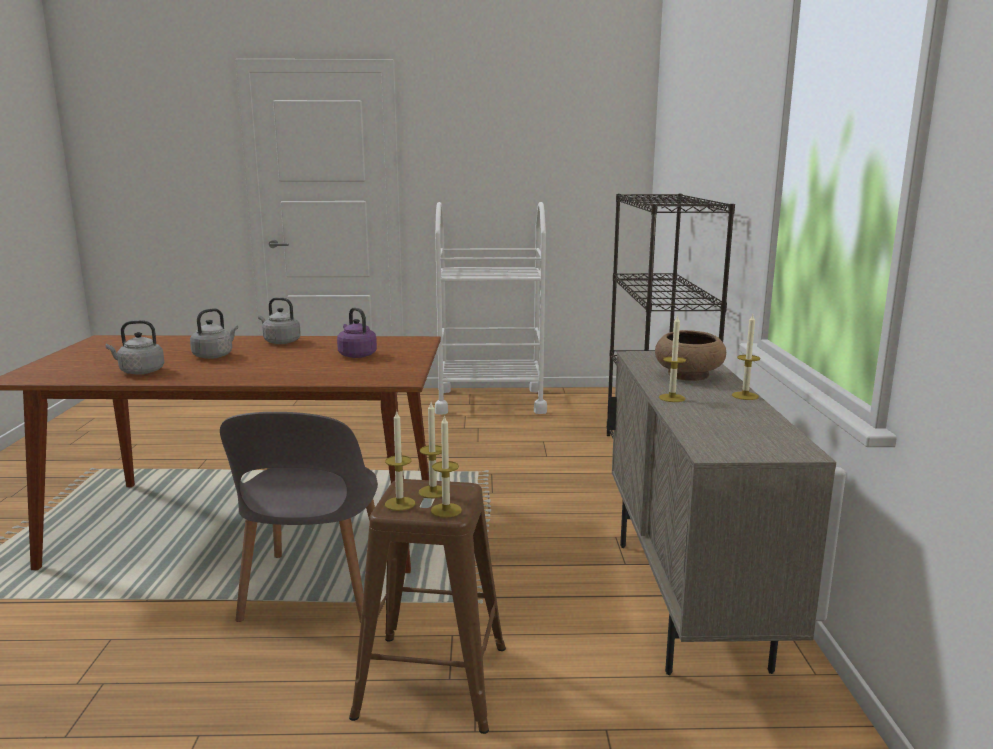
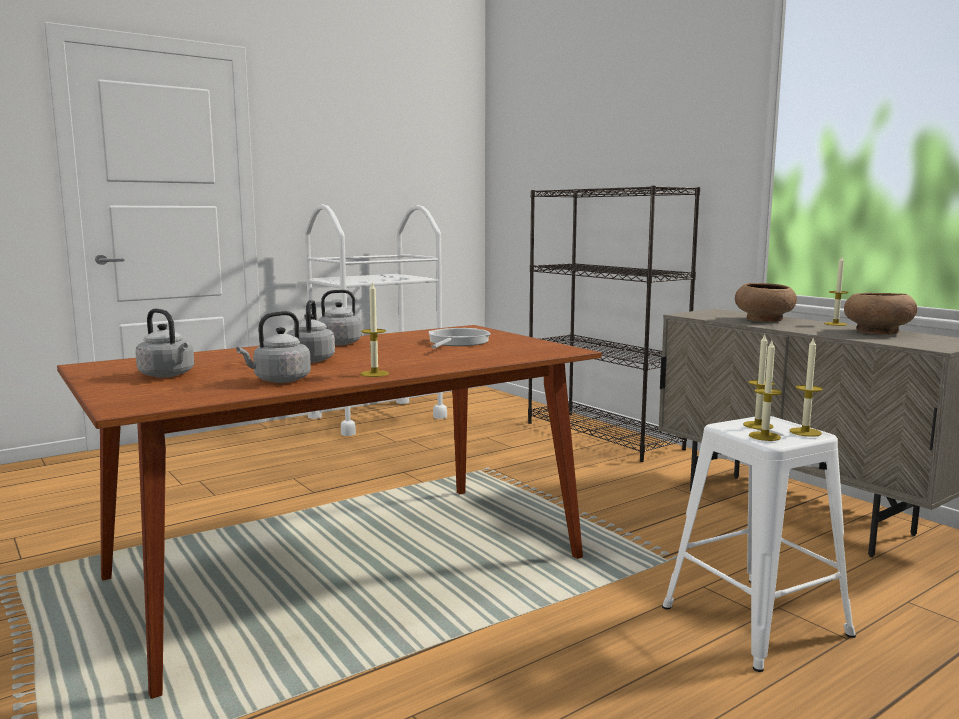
camera: 35 degrees left, 5 degrees down
grey chair [220,412,378,622] -> none
purple kettle [337,308,377,358] -> frying pan [428,328,490,348]
brown stool [349,479,506,734] -> white stool [662,416,856,672]
candle [659,314,686,402] -> candle moved to [360,282,389,377]
none -> grey kettle [135,309,194,377]
none -> brown bowl [844,293,917,335]

